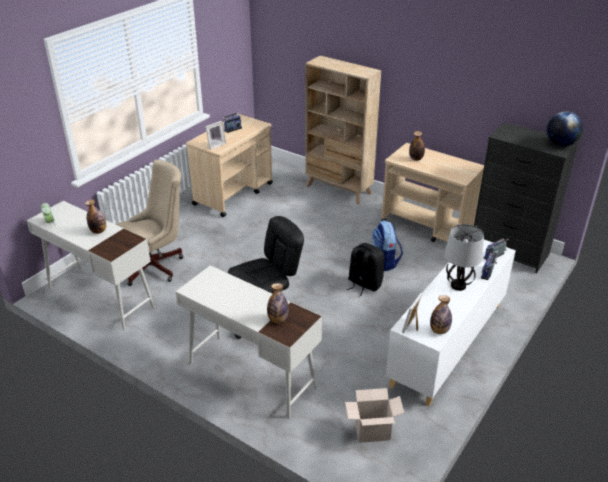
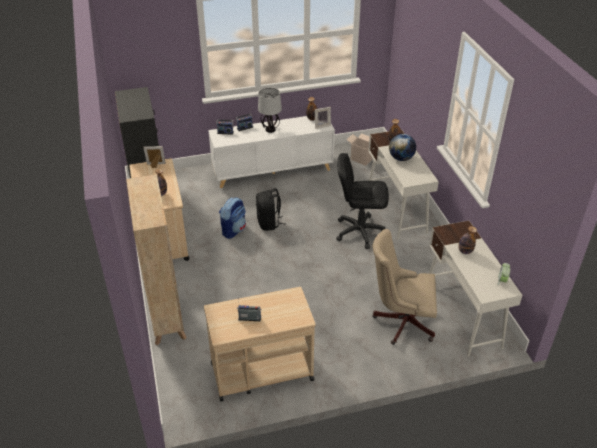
camera: 140 degrees left, 5 degrees up
picture frame [205,121,226,150] -> picture frame moved to [143,146,166,168]
globe [547,112,583,146] -> globe moved to [389,134,416,161]

